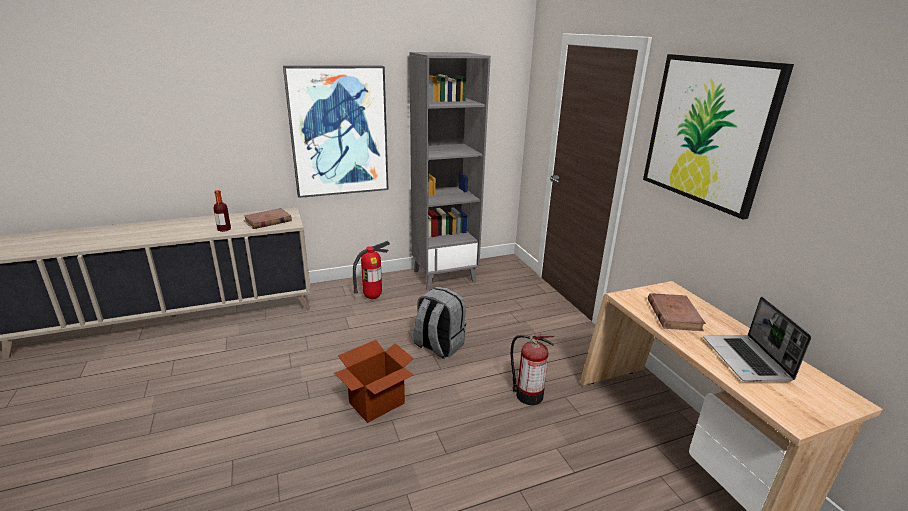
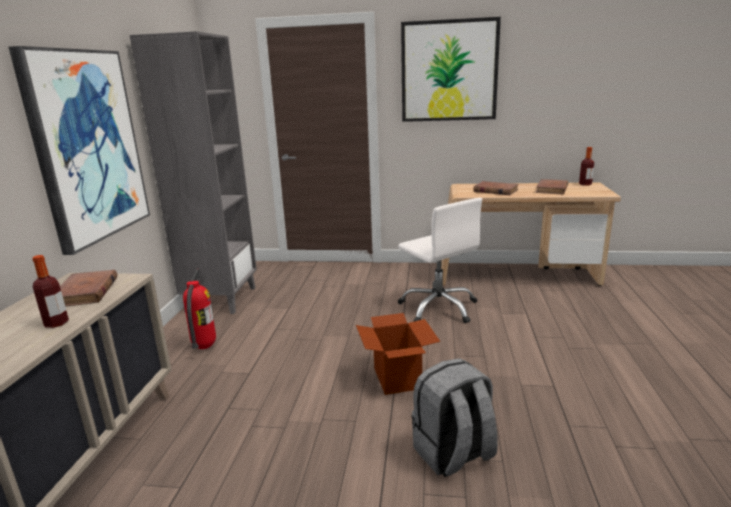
camera: 60 degrees left, 5 degrees down
grey backpack [413,287,466,359] -> grey backpack moved to [412,358,498,477]
fire extinguisher [511,334,554,405] -> white office chair [398,198,482,323]
laptop [703,297,811,382] -> brown book [535,179,568,194]
none -> bottle [579,147,594,186]

